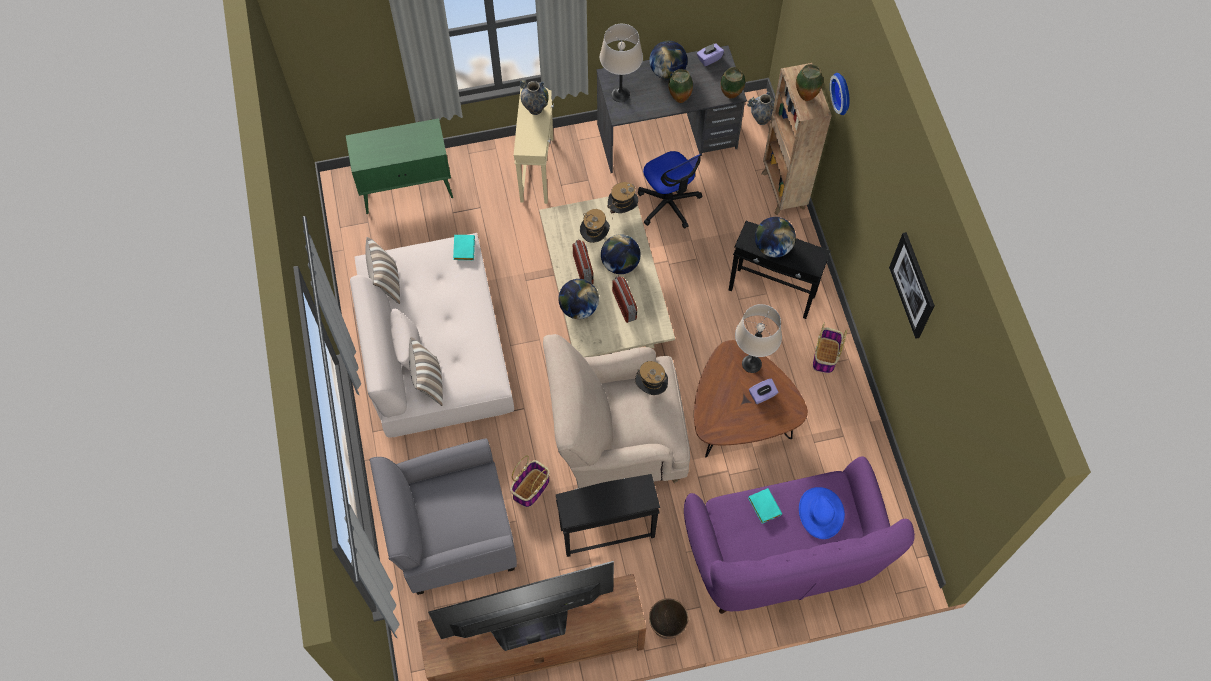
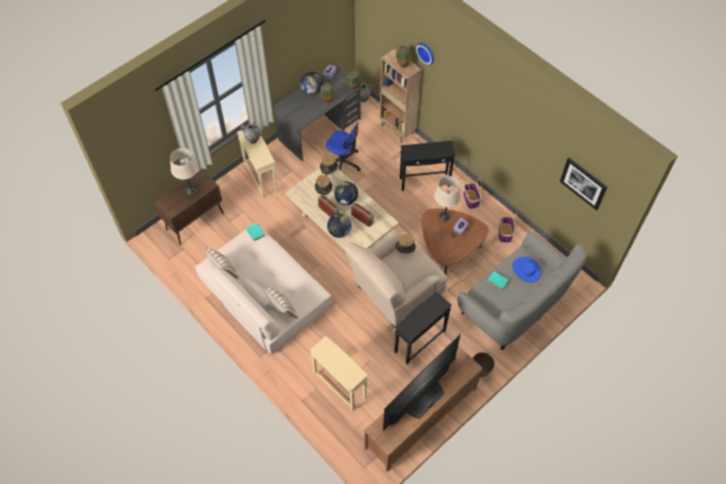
camera: 30 degrees left, 5 degrees down
green cabinet [346,118,453,214] -> brown cabinet [154,170,224,245]
grey armchair [369,439,517,595] -> beige side table [310,336,368,411]
basket [510,455,550,507] -> basket moved to [499,212,517,243]
beige table lamp [600,24,643,102] -> beige table lamp moved to [170,148,198,195]
purple sofa [684,456,915,614] -> grey sofa [457,232,587,350]
globe [755,217,796,258] -> none
picture [889,232,935,339] -> picture moved to [560,158,607,211]

